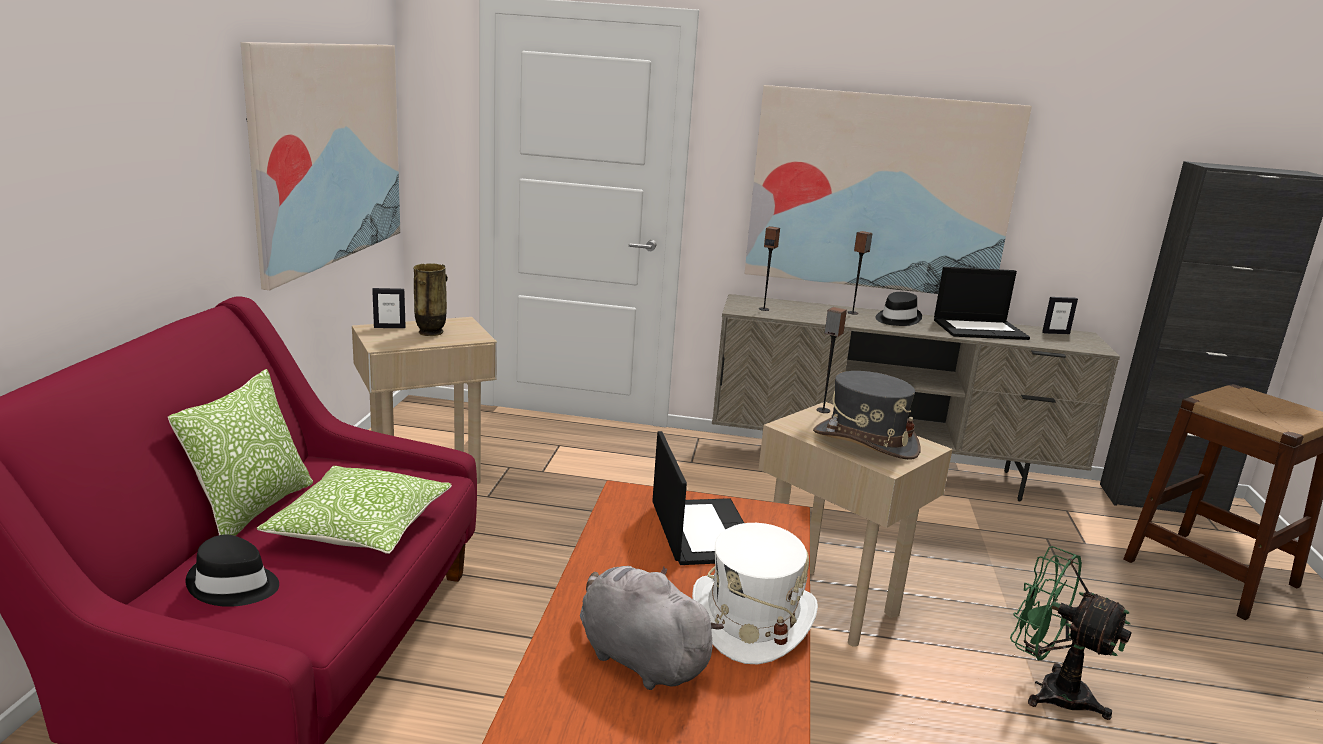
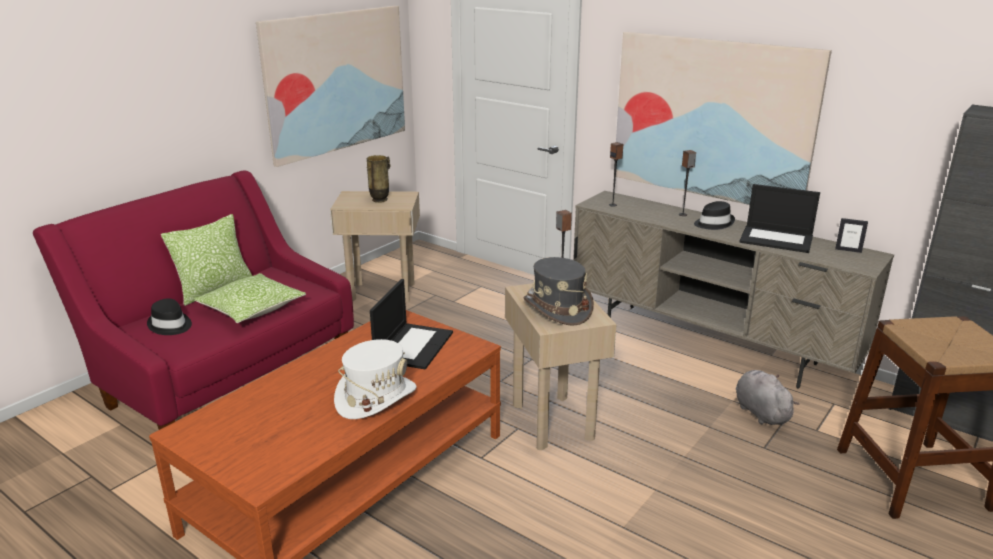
camera: 30 degrees right, 5 degrees up
picture frame [372,288,406,328] -> none
grey plush toy [580,566,724,690] -> grey plush toy moved to [736,370,800,425]
green fan [1010,546,1131,720] -> none

